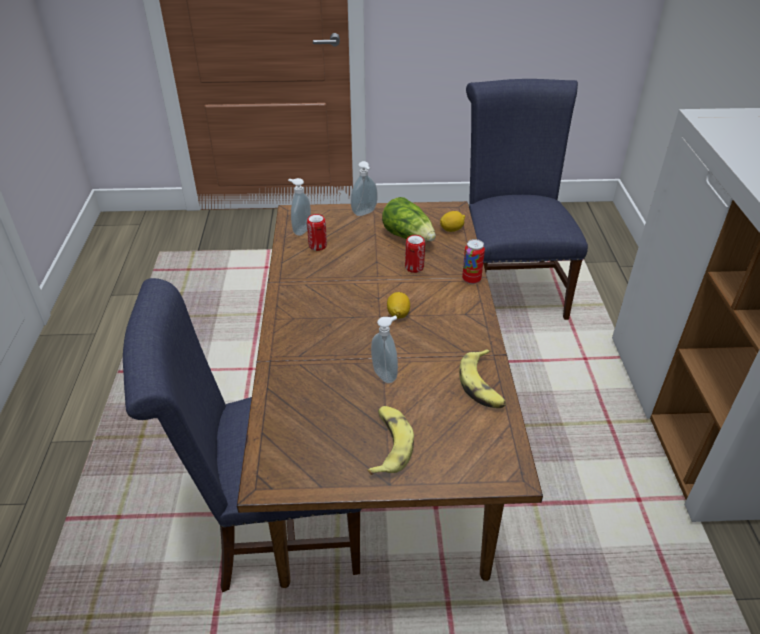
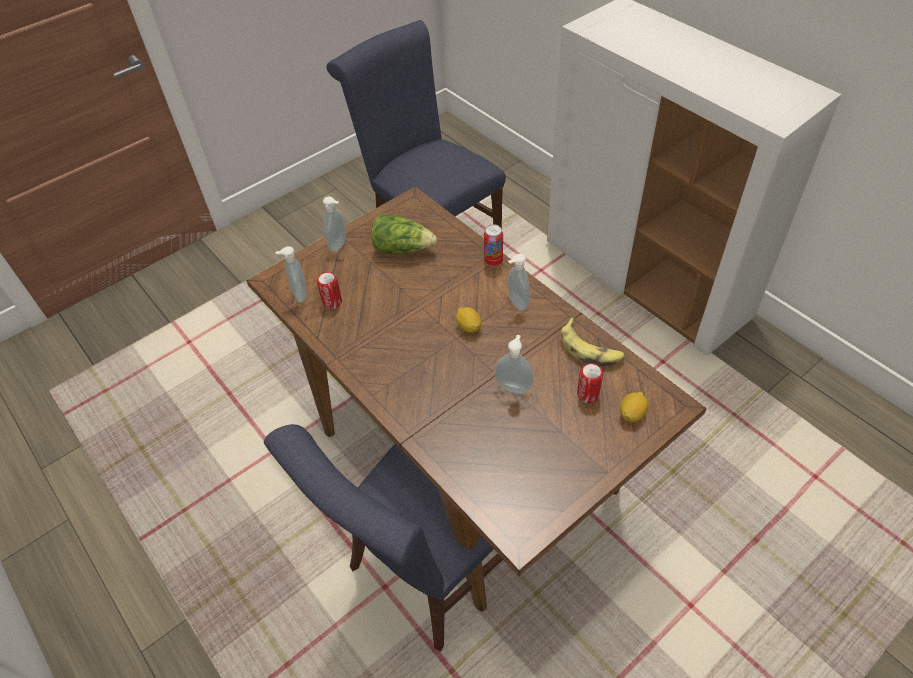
camera: 35 degrees left, 10 degrees up
banana [367,406,414,475] -> none
can [405,235,425,273] -> can moved to [577,363,603,403]
lemon [440,211,465,232] -> lemon moved to [620,392,648,423]
none -> soap dispenser [508,254,530,310]

